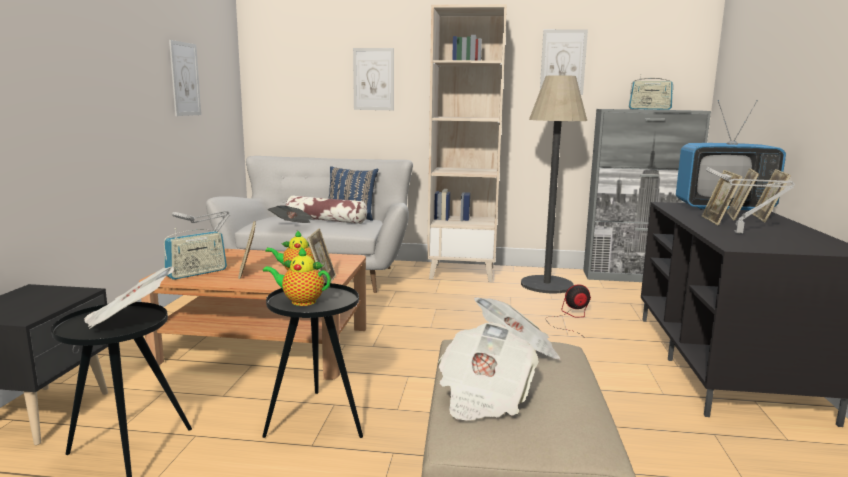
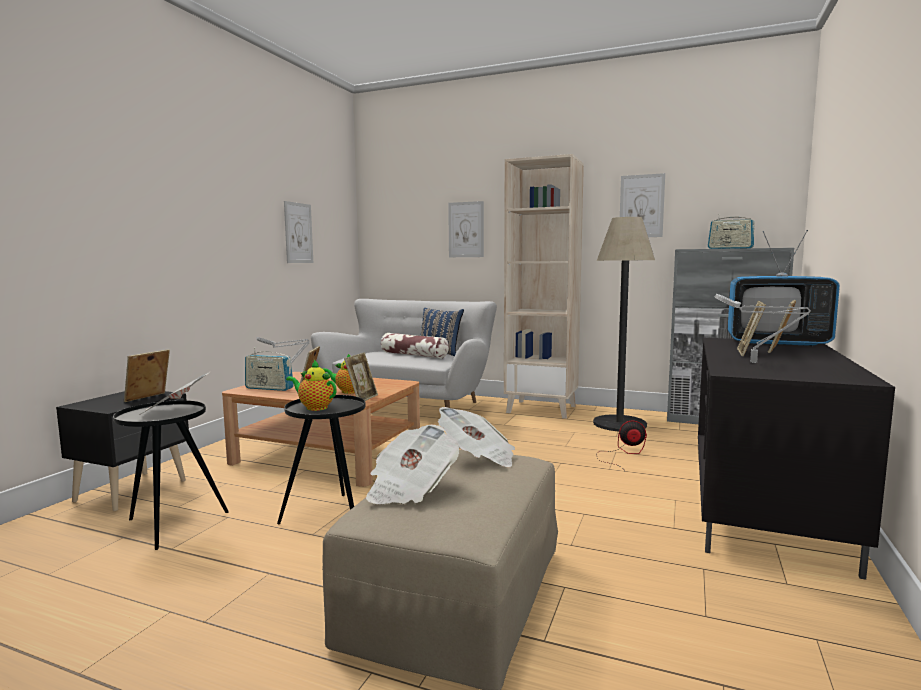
camera: 15 degrees right, 5 degrees down
radio [164,228,227,280] -> radio turned 45 degrees clockwise [245,347,294,391]
newspaper [268,206,313,223] -> none
picture frame [752,169,791,223] -> picture frame moved to [124,349,170,402]

